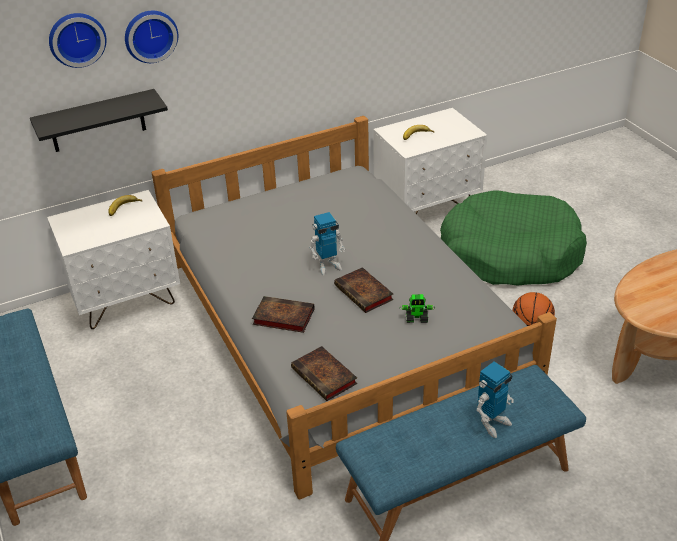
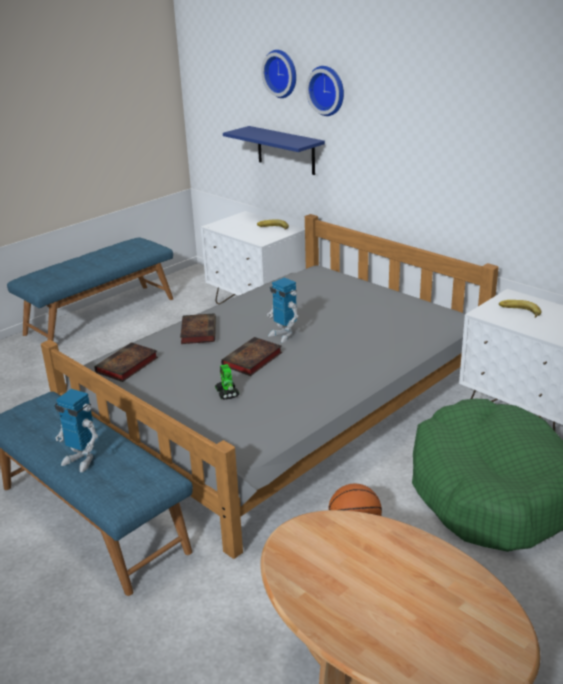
camera: 70 degrees right, 10 degrees down
black shelf [30,89,168,152] -> blue shelf [223,126,325,175]

